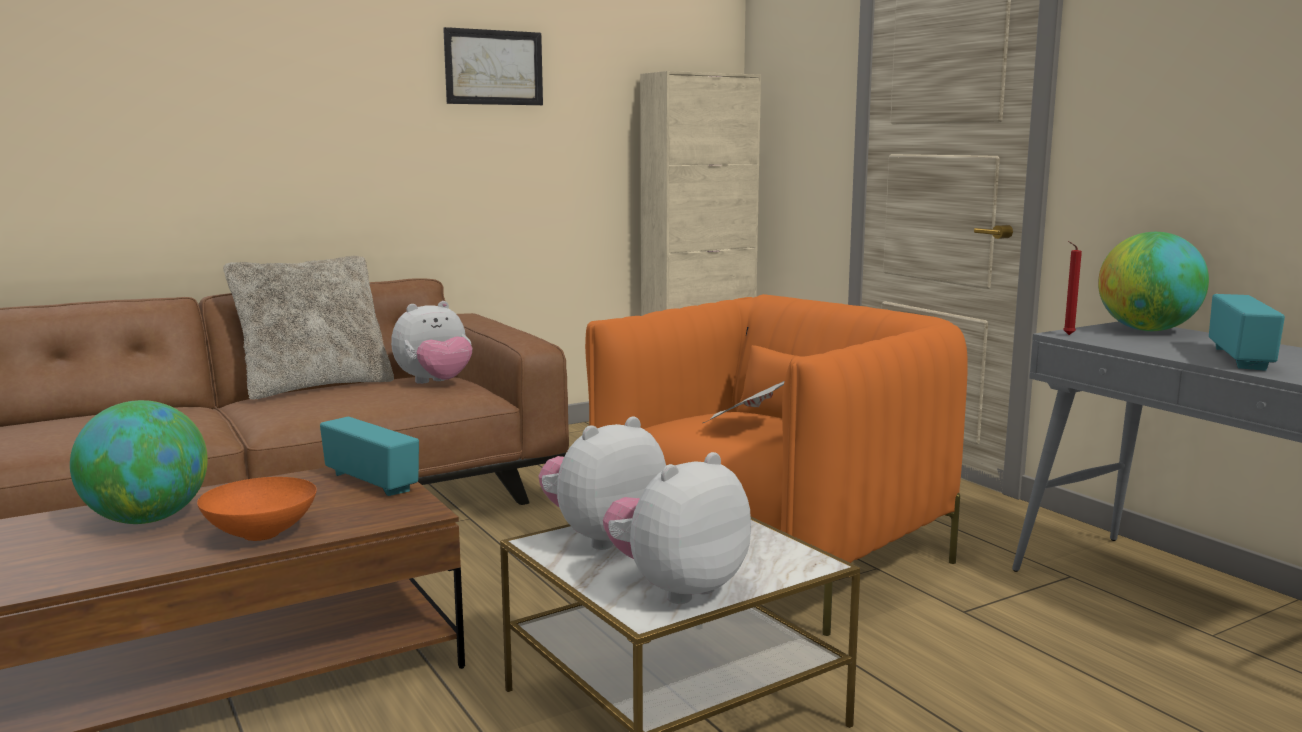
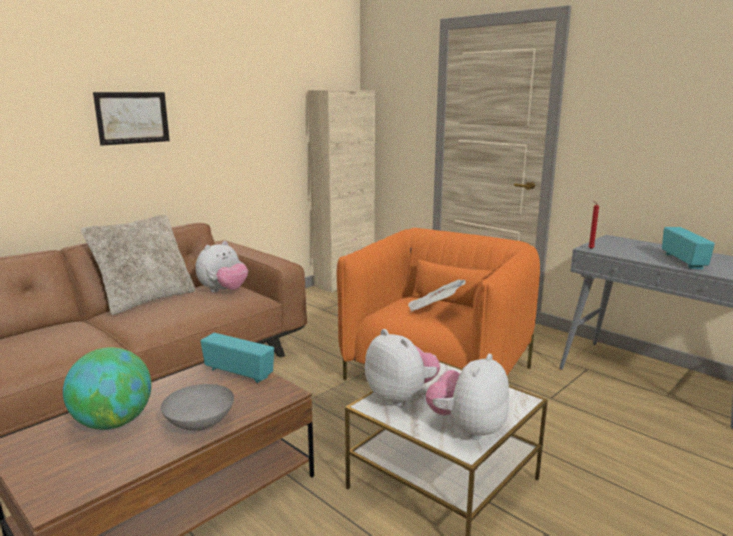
camera: 15 degrees left, 5 degrees up
orange bowl [197,477,317,541] -> grey bowl [161,384,234,431]
picture [443,27,543,105] -> picture moved to [93,92,170,146]
plush toy [539,417,666,550] -> plush toy turned 105 degrees clockwise [365,329,440,407]
globe [1098,232,1209,331] -> none

